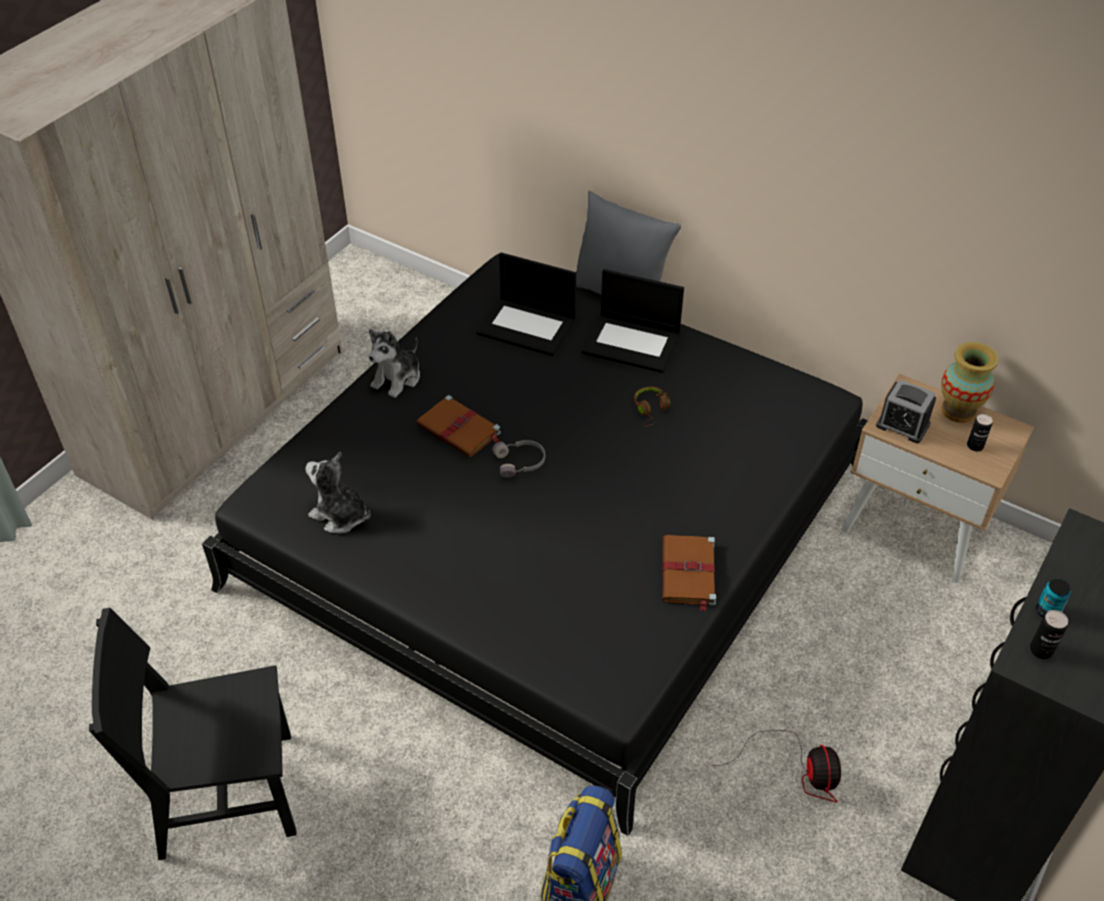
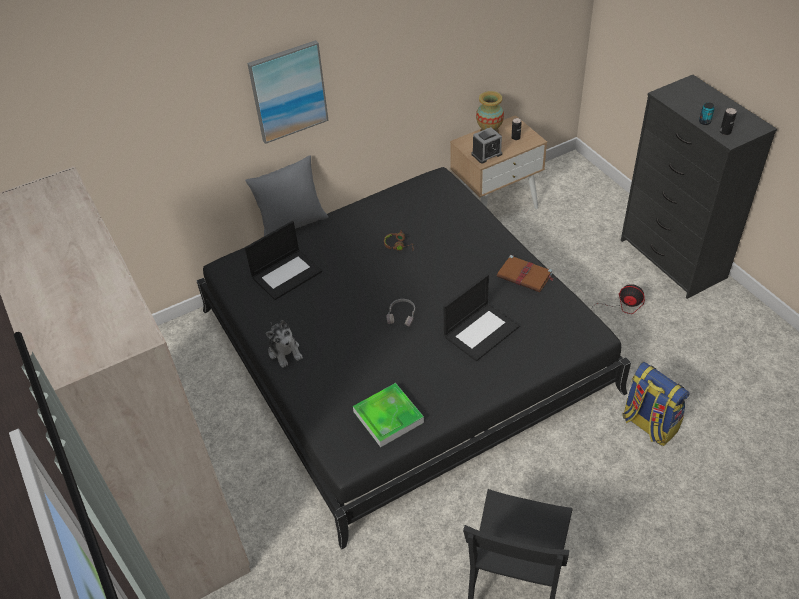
camera: 60 degrees left, 0 degrees up
plush toy [305,451,371,534] -> tray [353,383,424,447]
brown book [416,395,501,458] -> none
laptop [582,269,684,373] -> laptop moved to [443,274,519,361]
none -> picture [247,40,329,144]

